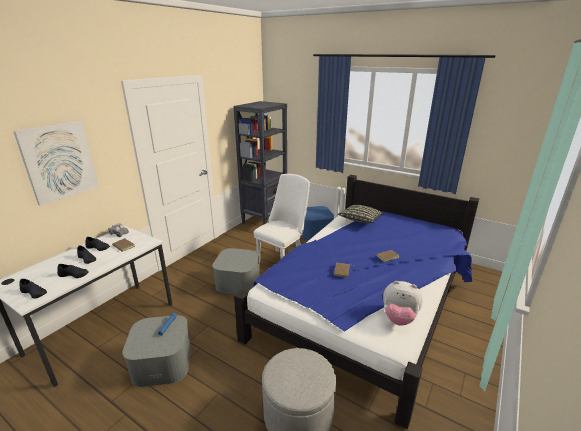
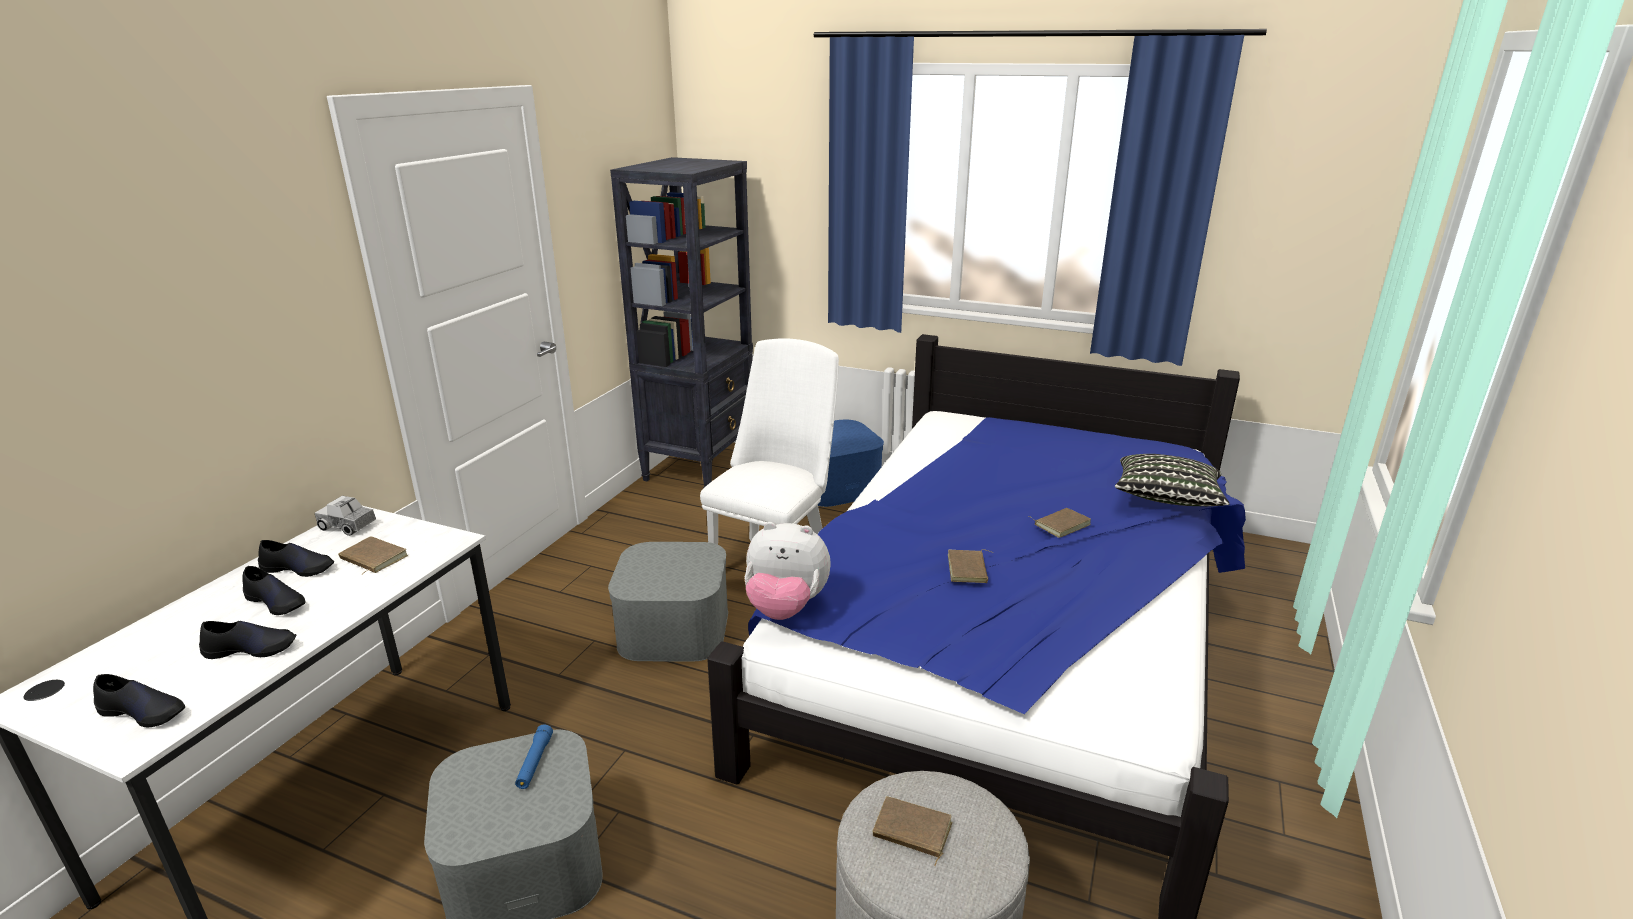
camera: 10 degrees left, 0 degrees up
picture [13,121,99,205] -> none
pillow [338,205,383,223] -> pillow moved to [1115,454,1230,506]
plush toy [383,281,423,326] -> plush toy moved to [744,522,831,620]
none -> brown book [873,796,953,866]

